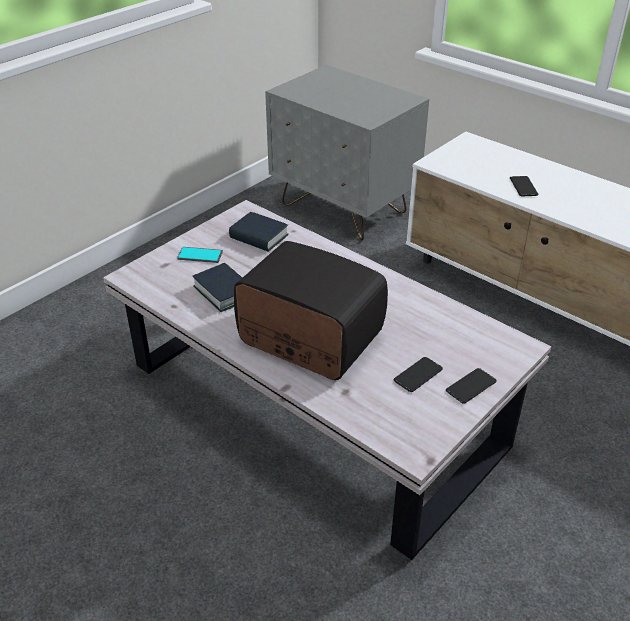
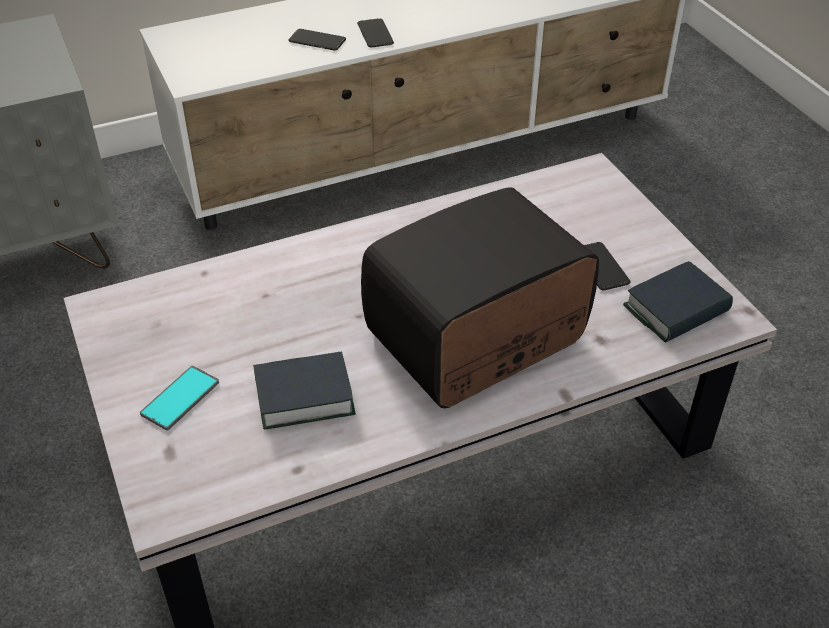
camera: 65 degrees left, 5 degrees up
book [229,212,289,252] -> book moved to [623,261,733,343]
phone [446,368,497,404] -> phone moved to [357,18,394,47]

